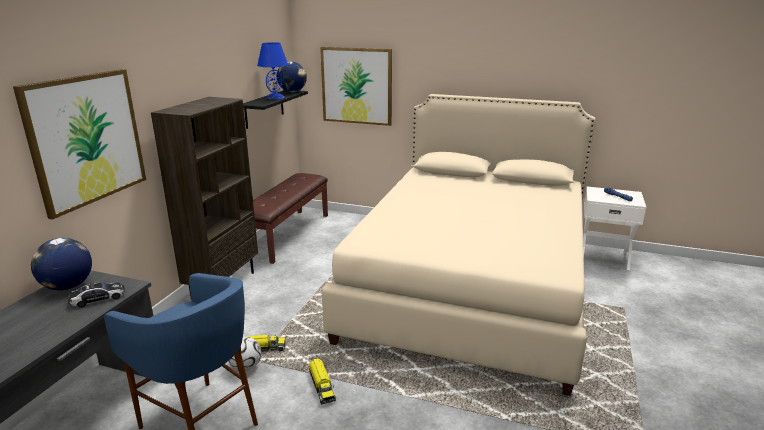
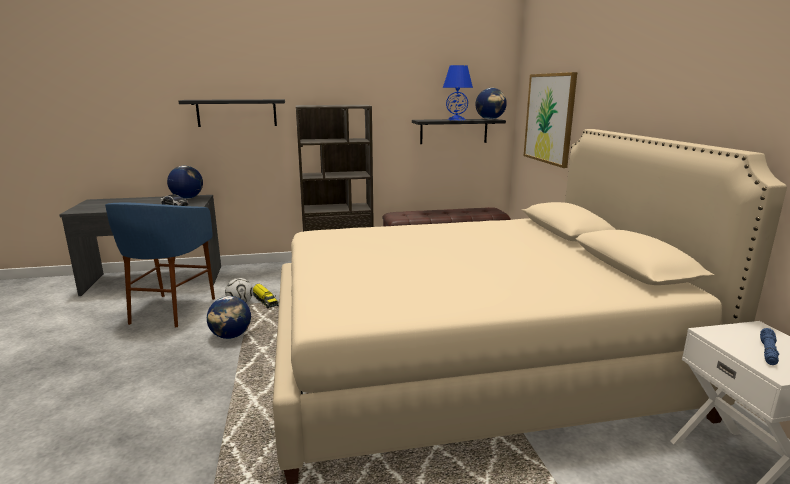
camera: 60 degrees right, 5 degrees down
picture [13,69,146,220] -> black shelf [179,99,285,127]
toy truck [309,358,336,405] -> globe [207,296,251,339]

